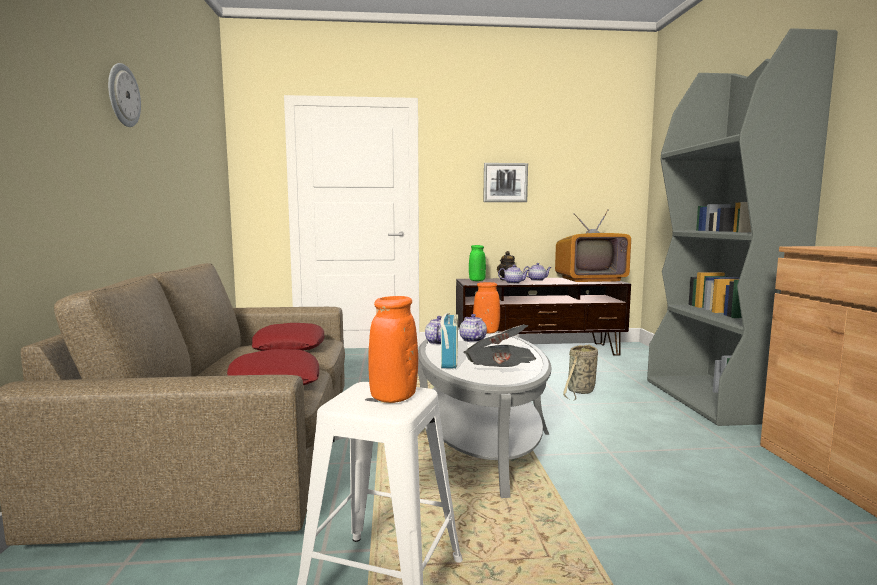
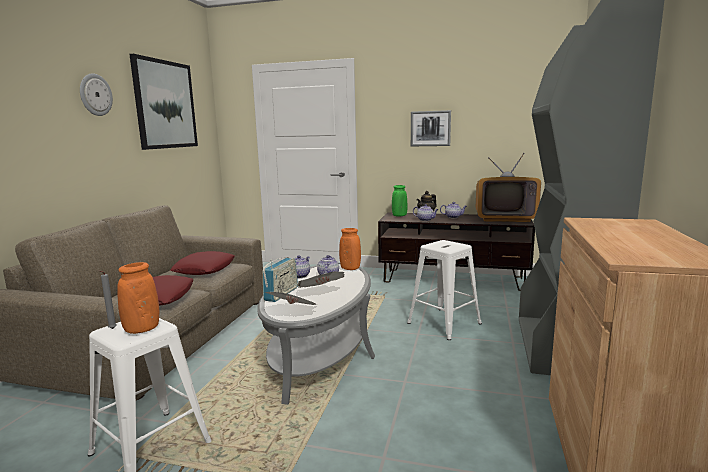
camera: 20 degrees right, 5 degrees up
basket [563,344,598,401] -> white stool [407,240,482,340]
none -> grey candle [99,271,117,329]
none -> picture [129,54,198,150]

